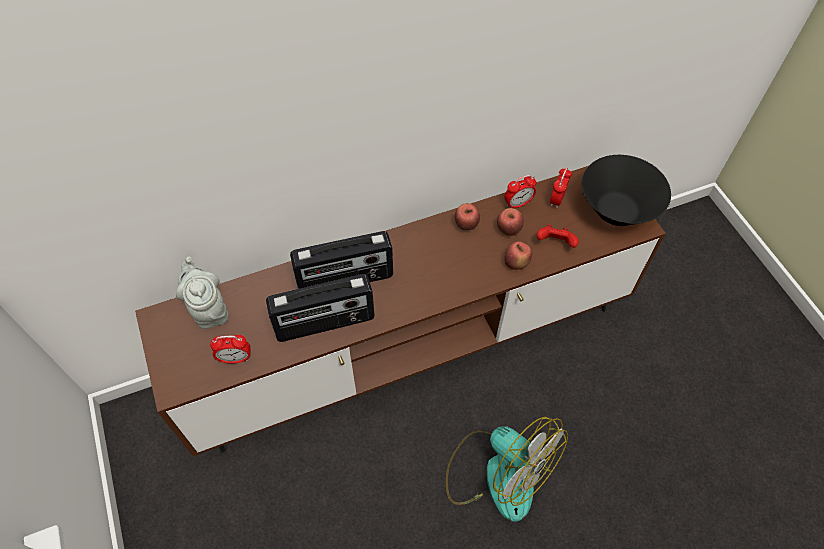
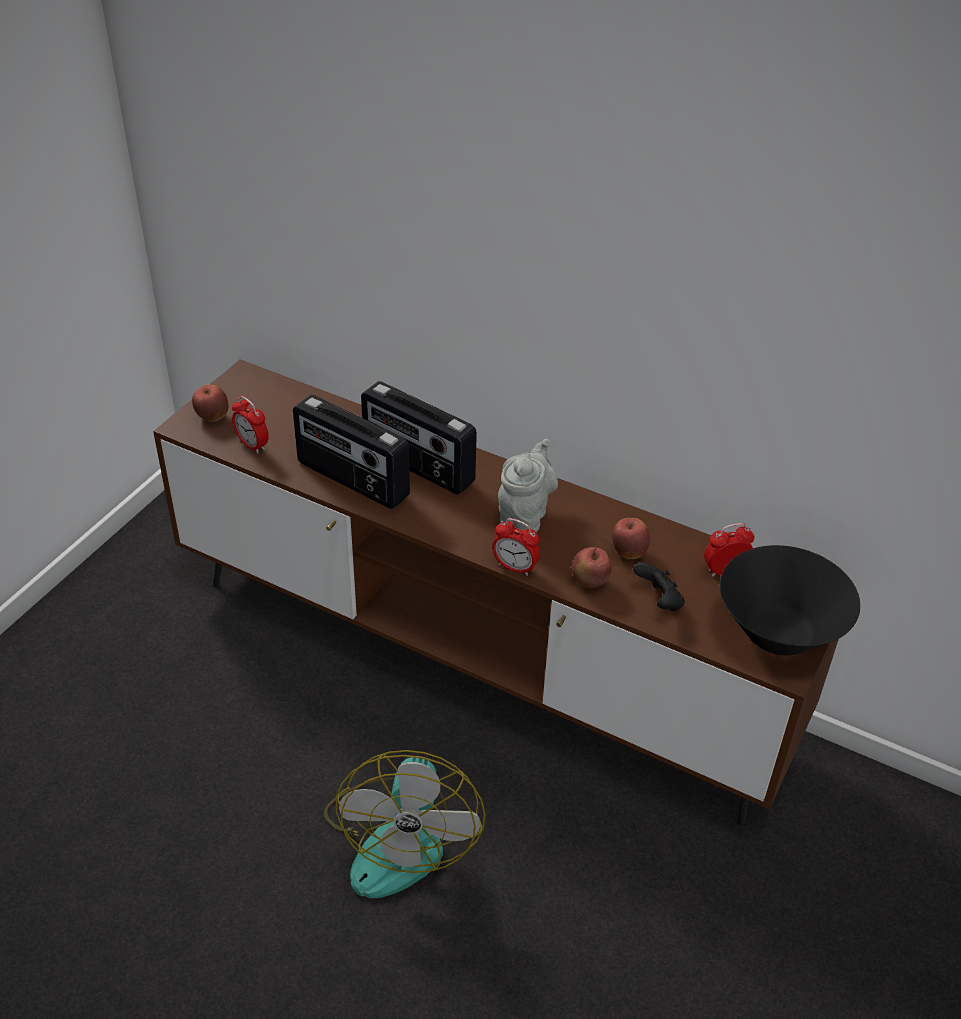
camera: 50 degrees right, 15 degrees down
grey teapot [176,257,229,329] -> grey teapot moved to [498,439,558,532]
apple [455,203,480,230] -> apple moved to [192,385,228,422]
alarm clock [504,175,536,208] -> alarm clock moved to [492,518,540,576]
red game controller [537,224,579,248] -> black game controller [633,562,685,611]

